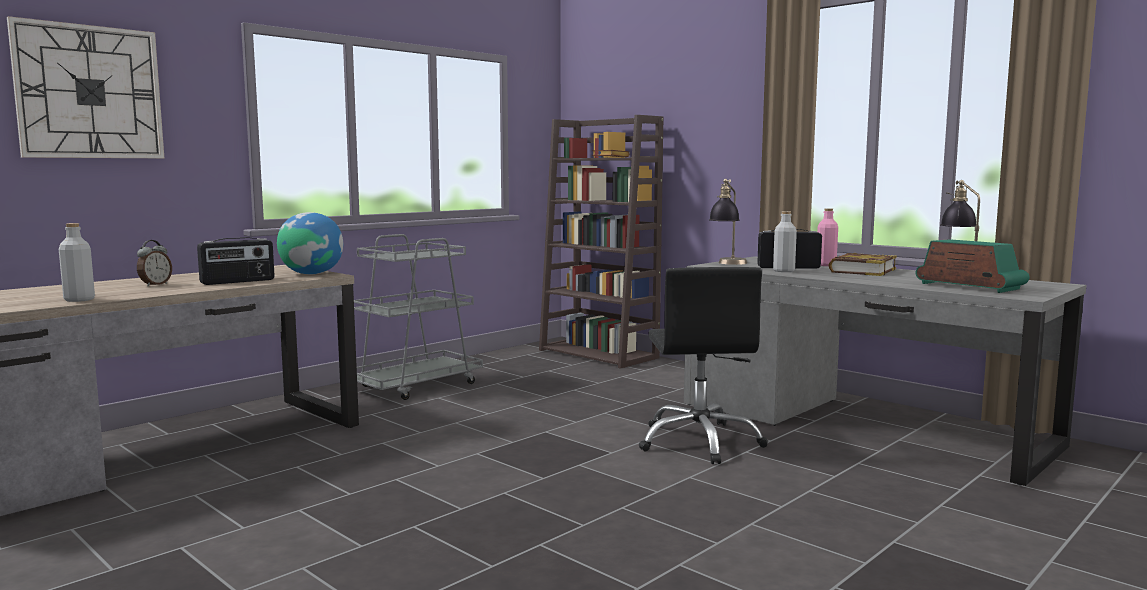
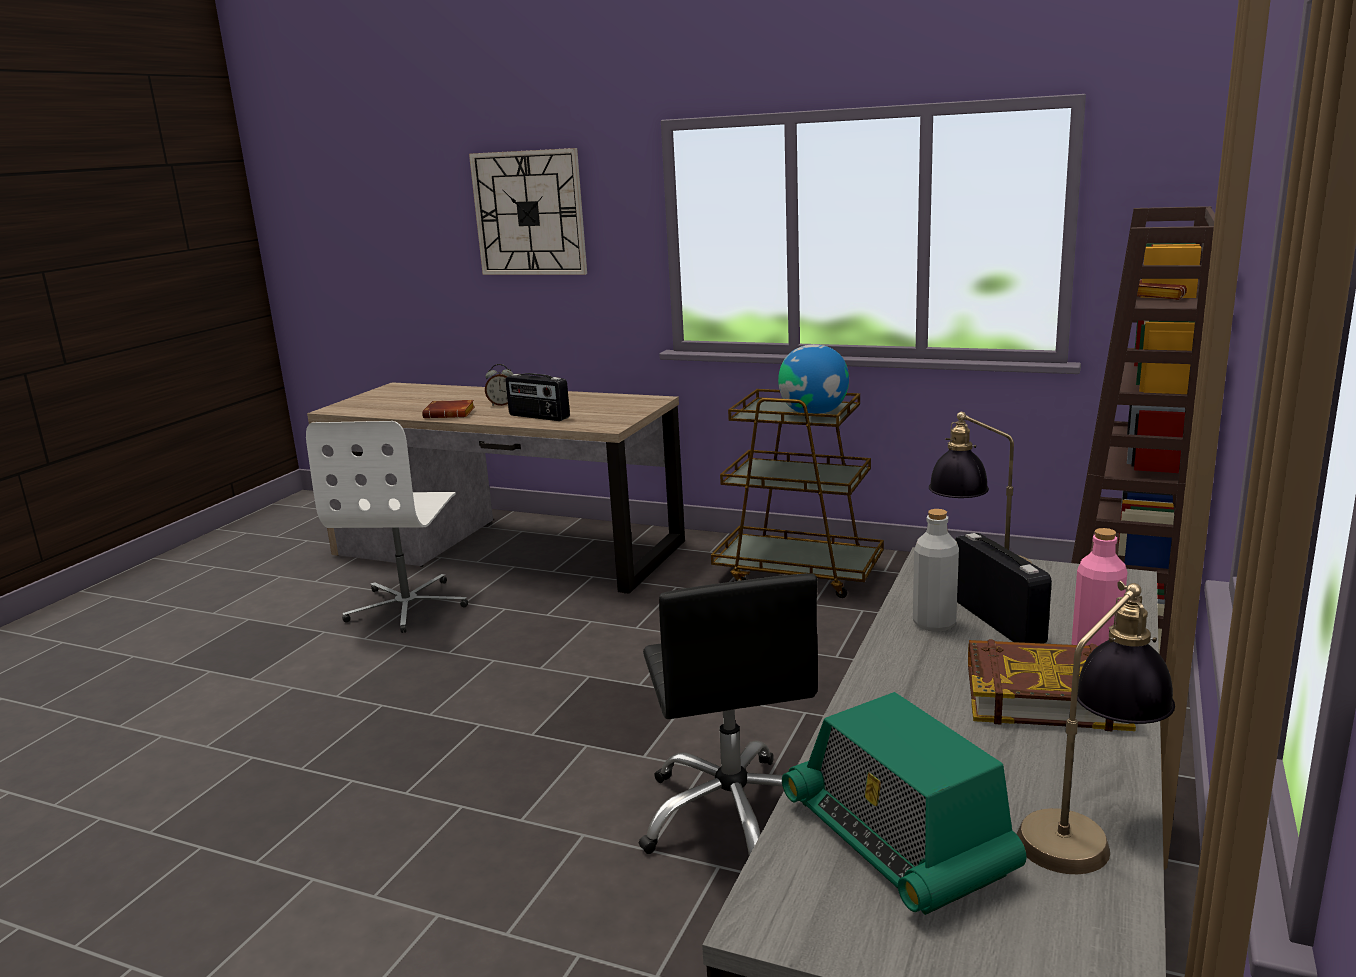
camera: 70 degrees right, 10 degrees up
grey bottle [59,223,95,302] -> none
globe [277,212,343,274] -> globe moved to [778,344,849,414]
grey cart [354,234,483,400] -> brown cart [711,389,884,598]
black office chair [639,267,768,464] -> black office chair turned 75 degrees counterclockwise [638,573,818,855]
radio [916,239,1030,293] -> radio turned 120 degrees clockwise [782,692,1026,915]
none -> white office chair [306,421,468,633]
none -> brown book [422,400,475,418]

